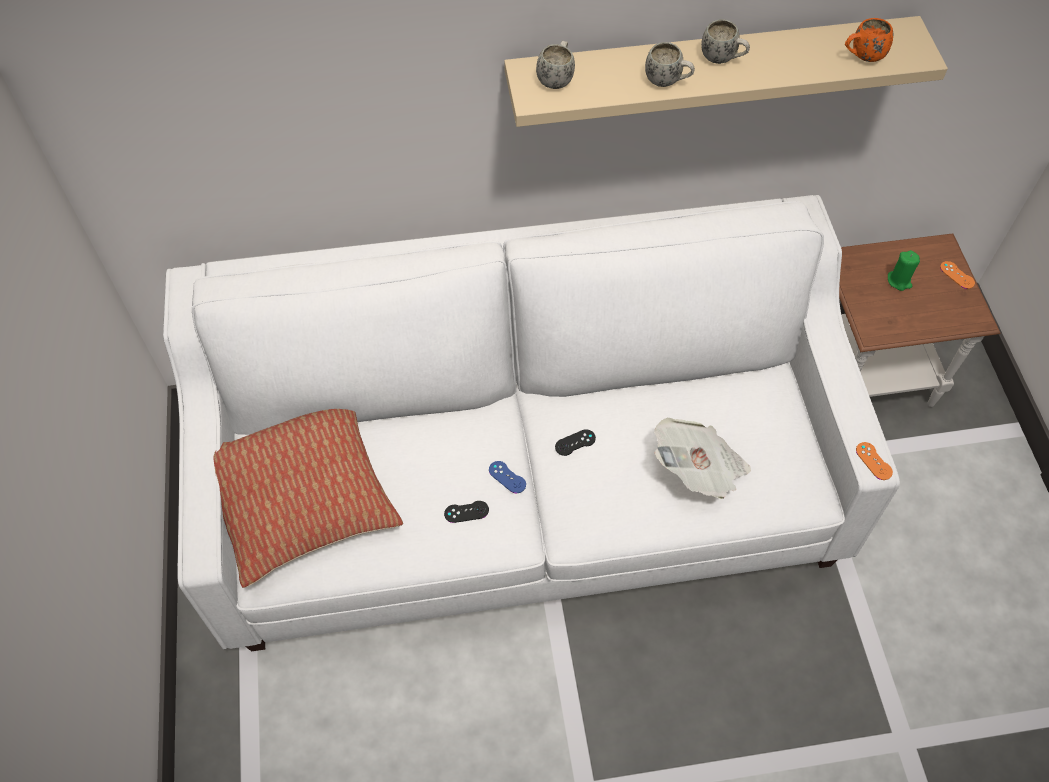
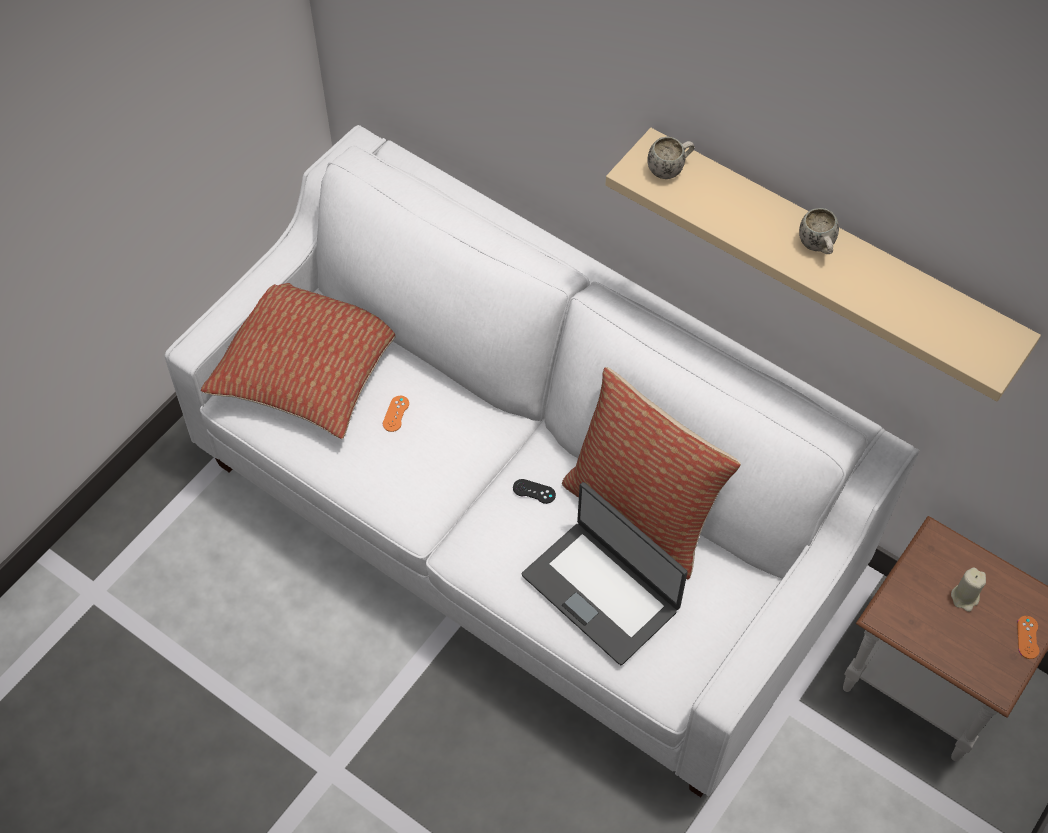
camera: 45 degrees right, 0 degrees up
black game controller [444,501,489,523] -> none
blue game controller [489,461,526,493] -> none
white mug [645,42,695,87] -> none
newspaper [654,418,751,499] -> laptop [522,482,688,665]
orange mug [845,18,893,62] -> none
orange game controller [856,442,893,480] -> orange game controller moved to [383,396,409,432]
green candle [888,250,920,291] -> beige candle [951,567,986,612]
none -> pillow [562,367,741,579]

